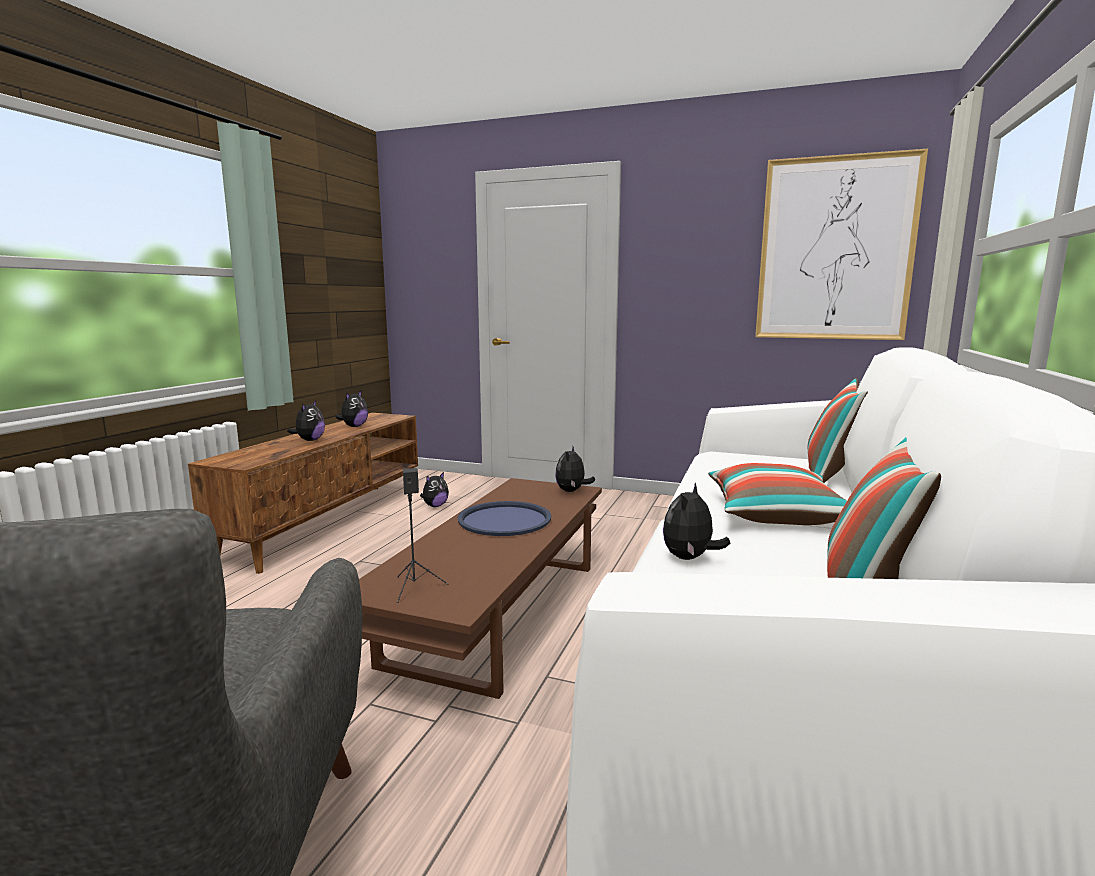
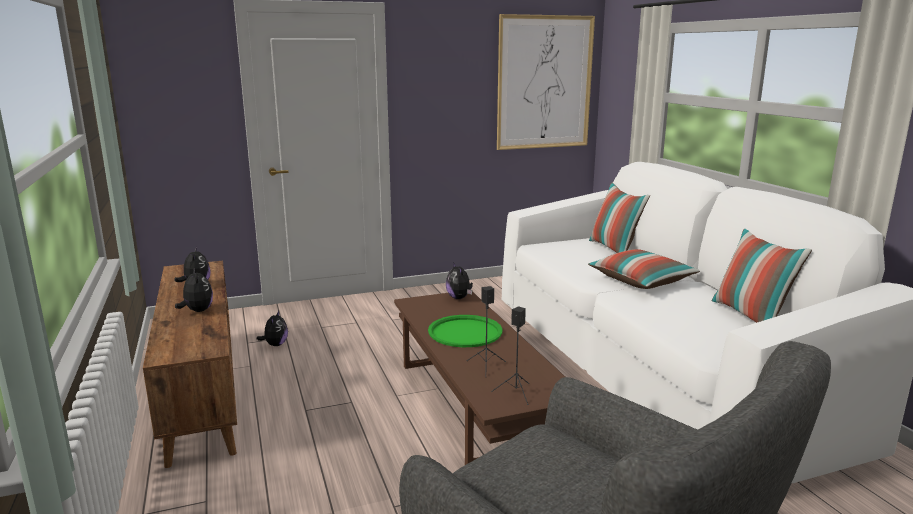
camera: 40 degrees left, 5 degrees up
blue tray [458,501,551,536] -> green tray [428,315,502,347]
plush toy [663,483,730,560] -> none
none -> black speaker [467,286,506,377]

